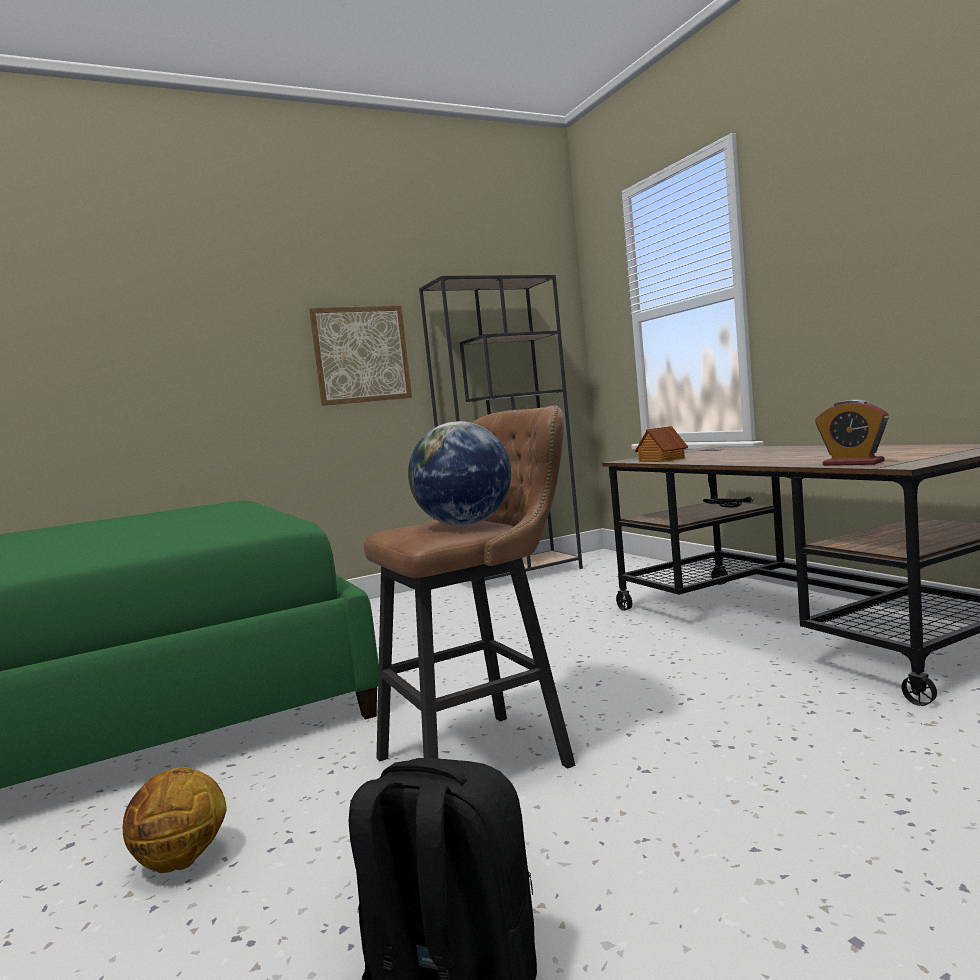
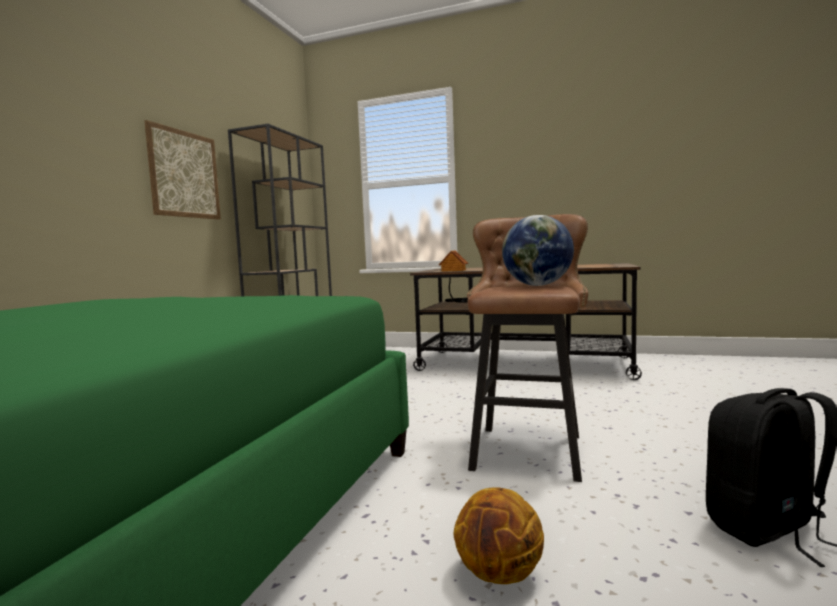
camera: 45 degrees left, 0 degrees up
alarm clock [815,399,889,466] -> none

